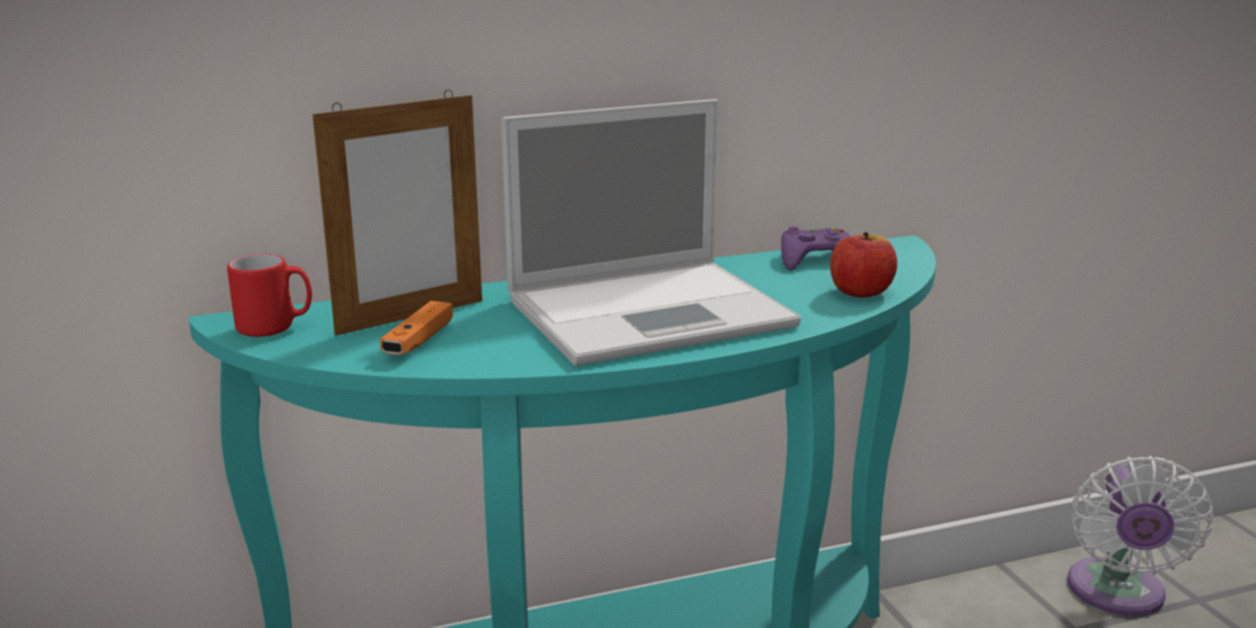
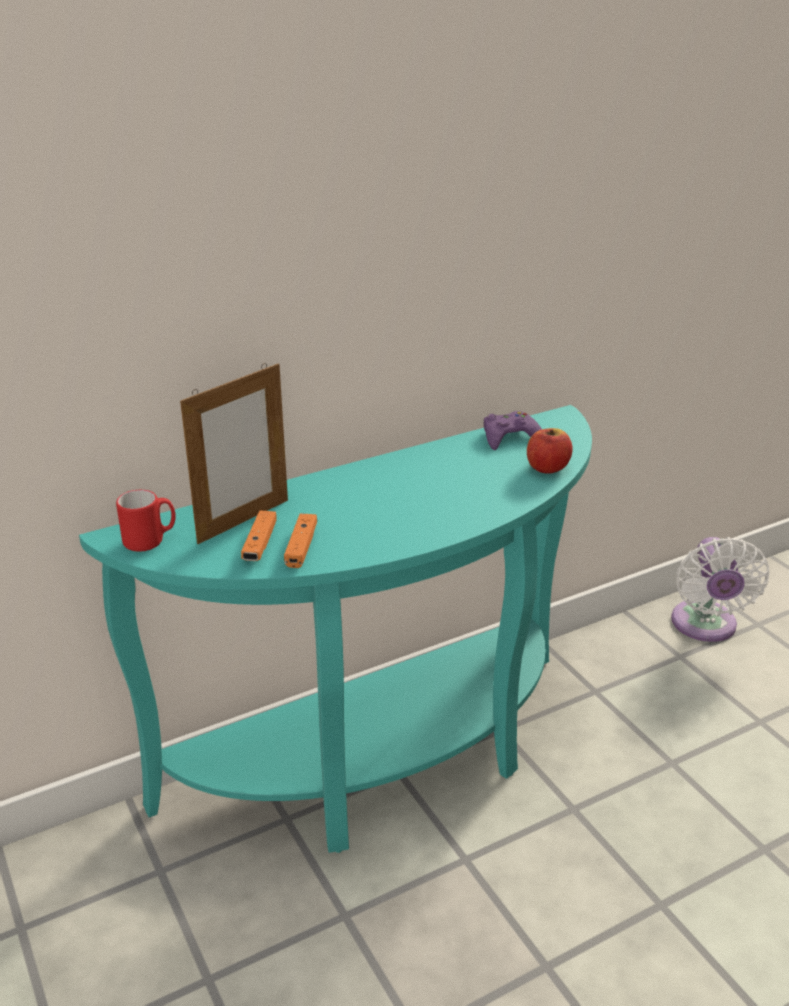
camera: 10 degrees left, 10 degrees up
laptop [501,99,801,366] -> none
none -> orange game controller [284,513,317,568]

